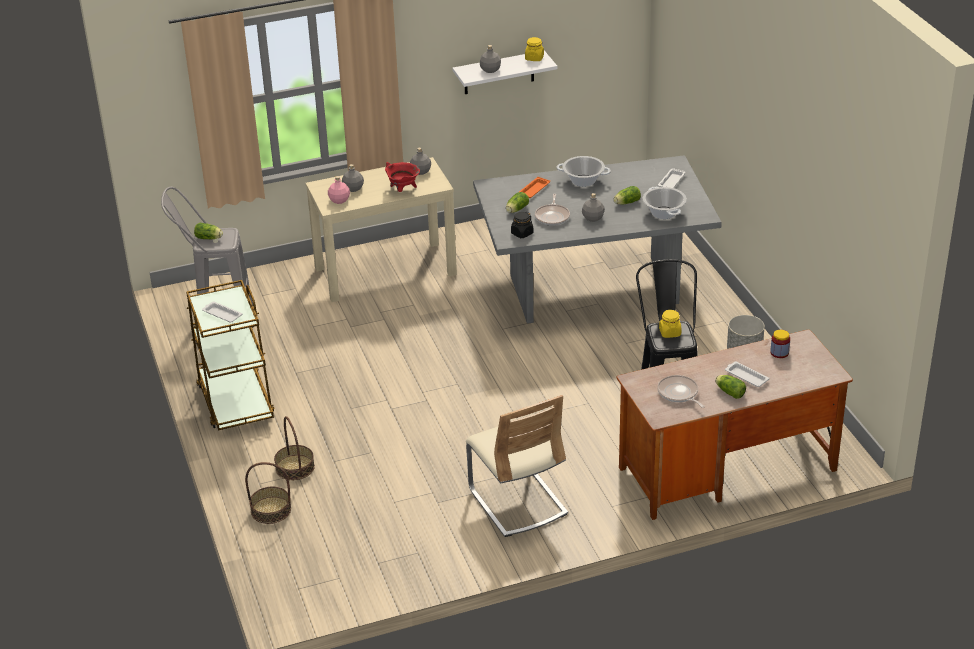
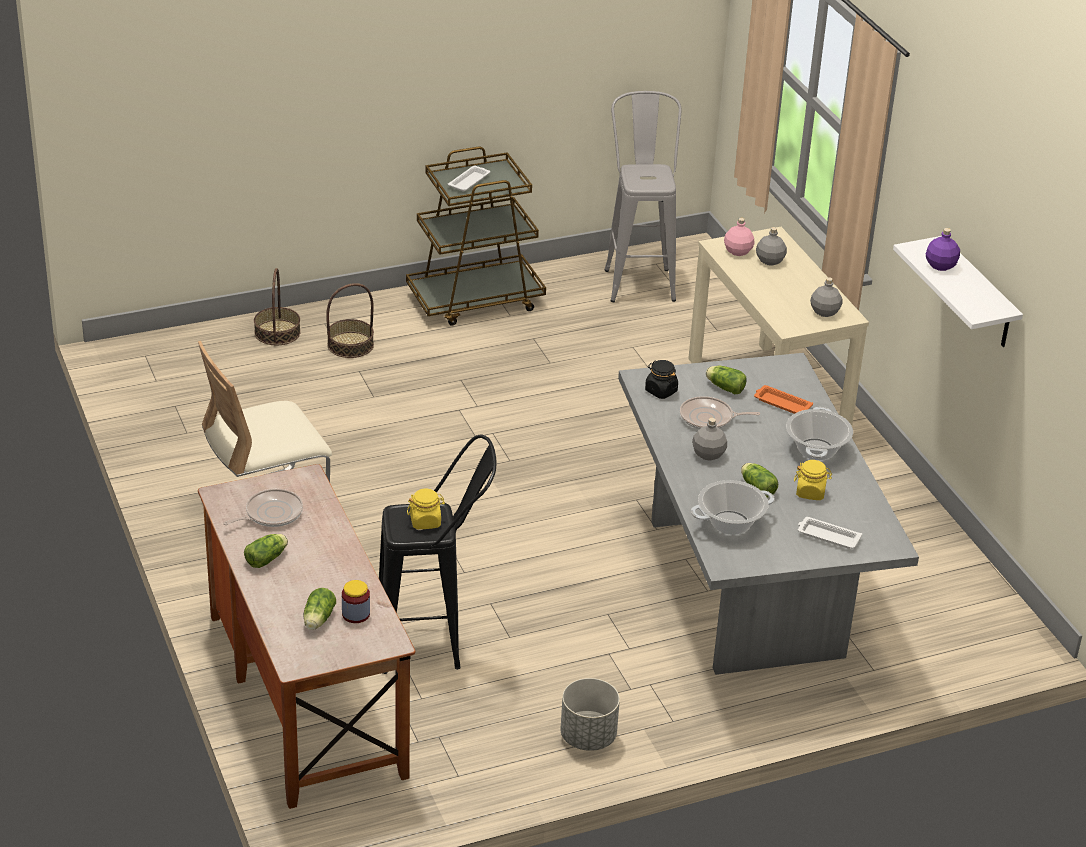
camera: 85 degrees right, 0 degrees up
lettuce [194,223,223,239] -> lettuce moved to [303,588,336,630]
red cooking pot [385,162,420,192] -> none
grey bottle [480,45,501,73] -> purple bottle [926,228,960,271]
yellow jar [525,37,544,61] -> yellow jar moved to [794,460,832,500]
white tray [725,361,770,387] -> none

